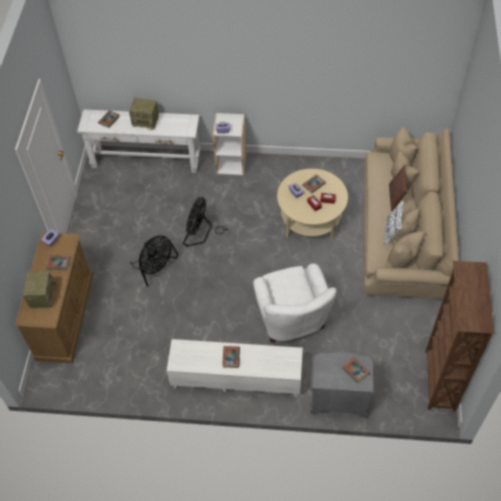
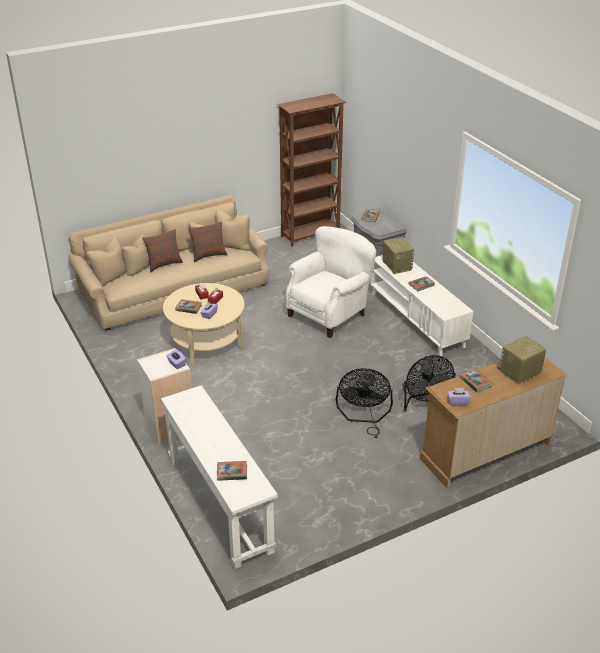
camera: 125 degrees left, 20 degrees down
radio [129,98,159,130] -> radio moved to [382,237,414,274]
black fan [183,197,228,247] -> black fan moved to [402,355,456,412]
white pillow [384,201,404,246] -> brown pillow [188,221,227,262]

